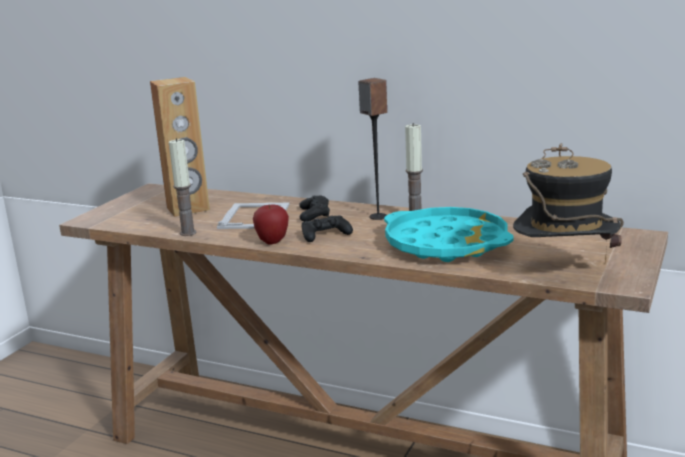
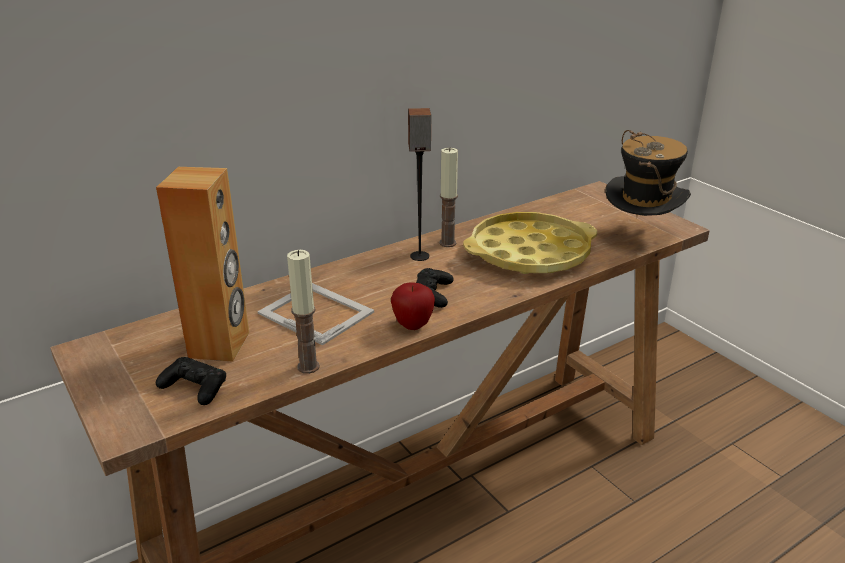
camera: 60 degrees left, 10 degrees up
black game controller [299,195,330,222] -> black game controller moved to [156,357,226,405]
turquoise tray [384,207,513,262] -> yellow tray [463,212,597,274]

